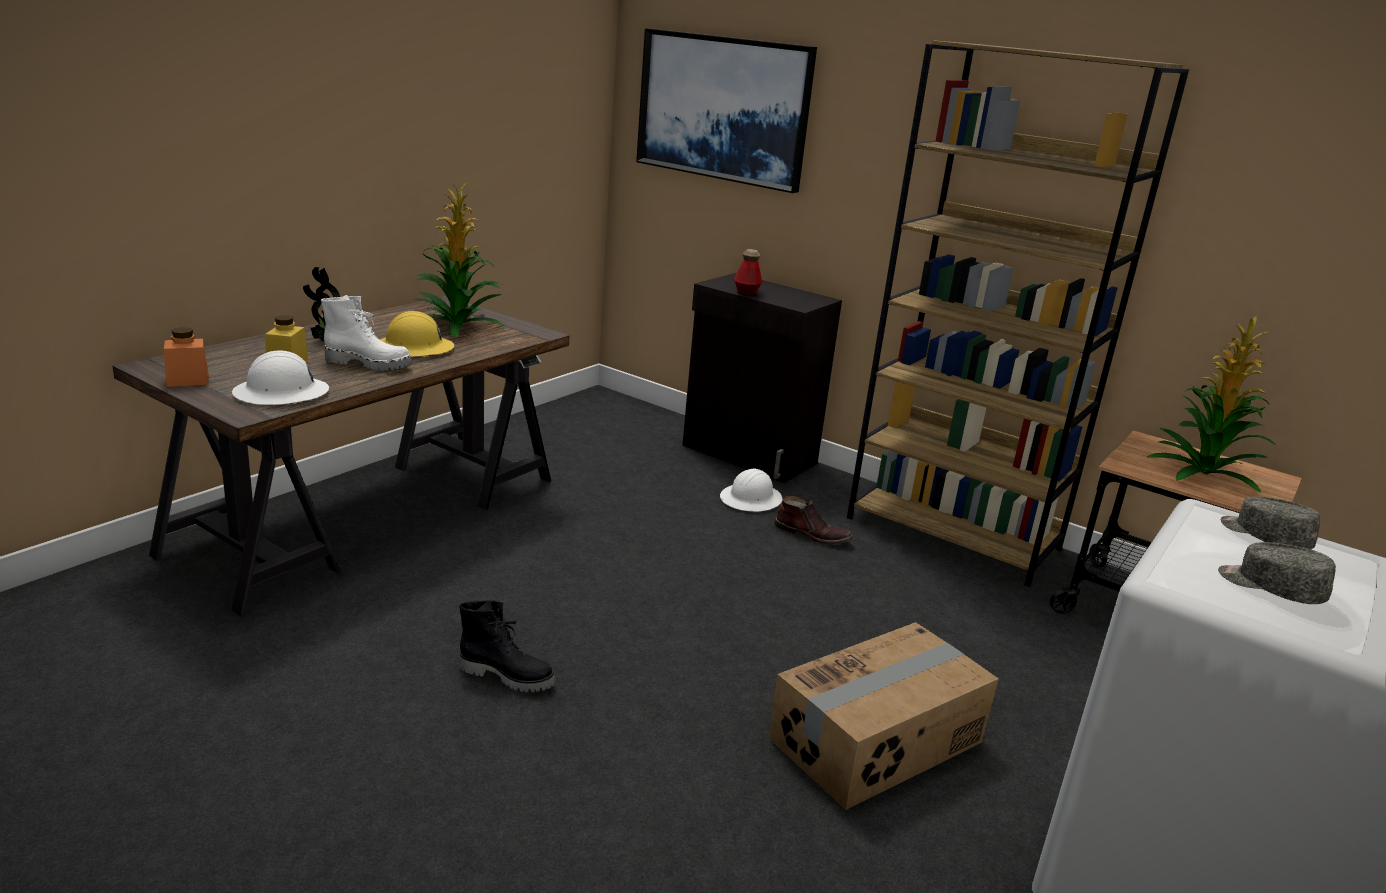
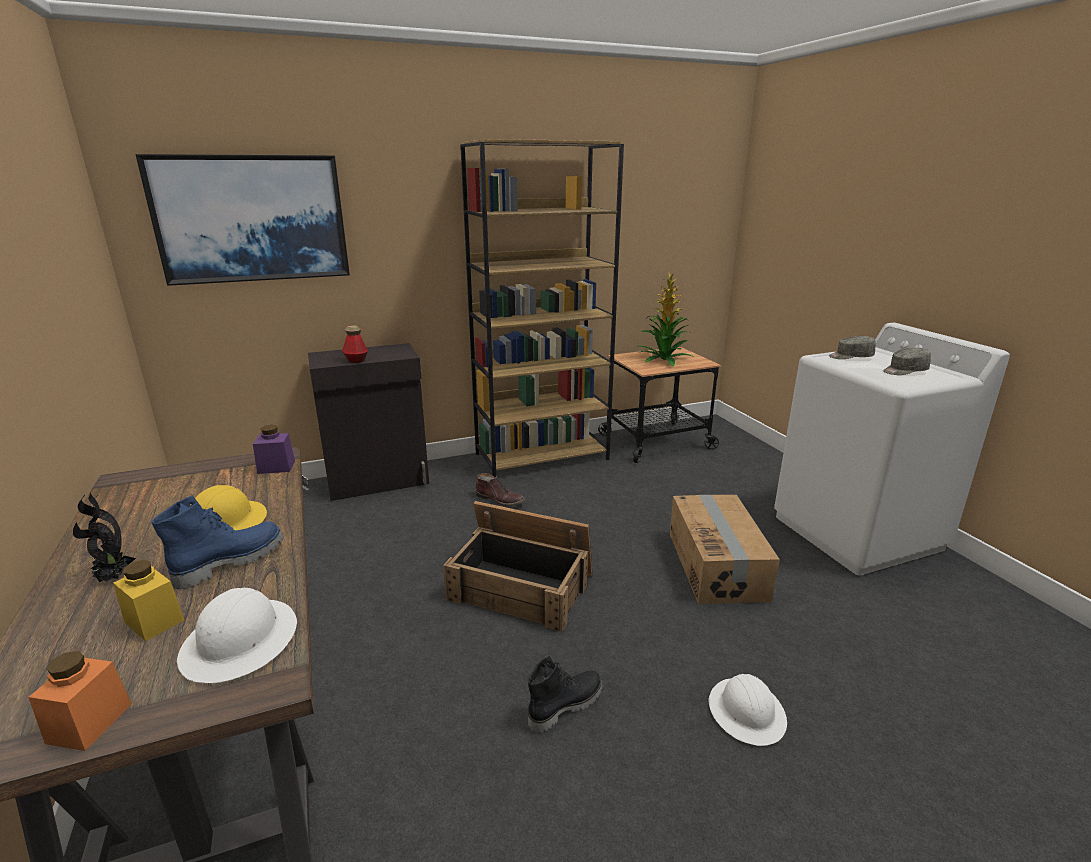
camera: 55 degrees left, 0 degrees up
white boot [321,295,413,371] -> blue boot [151,495,284,590]
potted plant [413,182,505,337] -> none
white hard hat [720,469,782,512] -> white hard hat moved to [708,674,787,746]
brown boot [774,496,853,545] -> brown boot turned 60 degrees clockwise [475,473,525,506]
none -> purple jar [253,425,295,474]
none -> crate [443,501,593,632]

